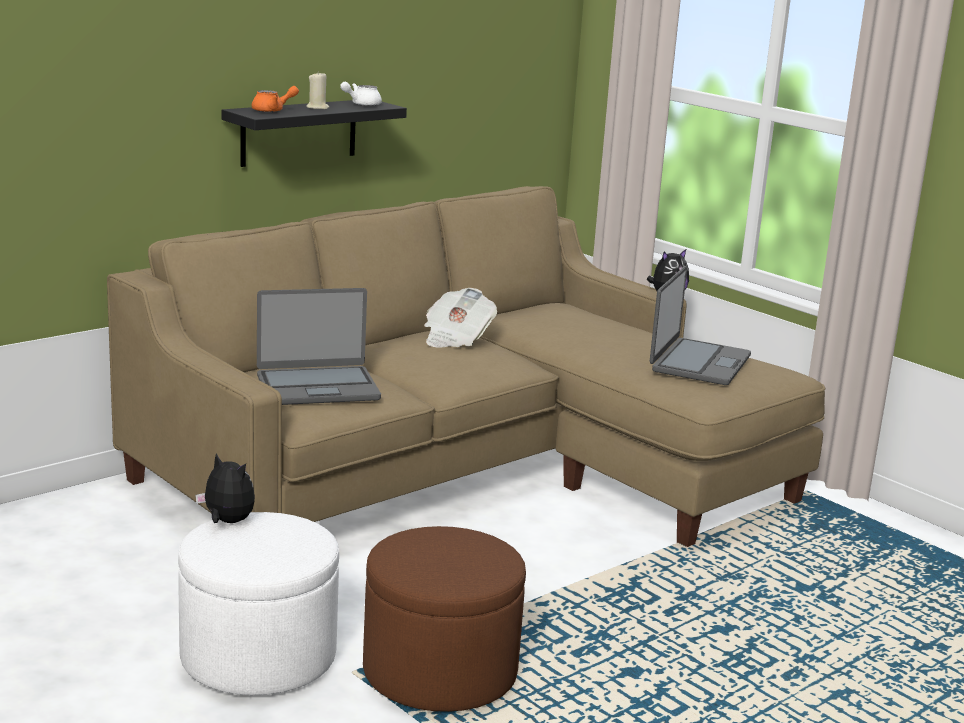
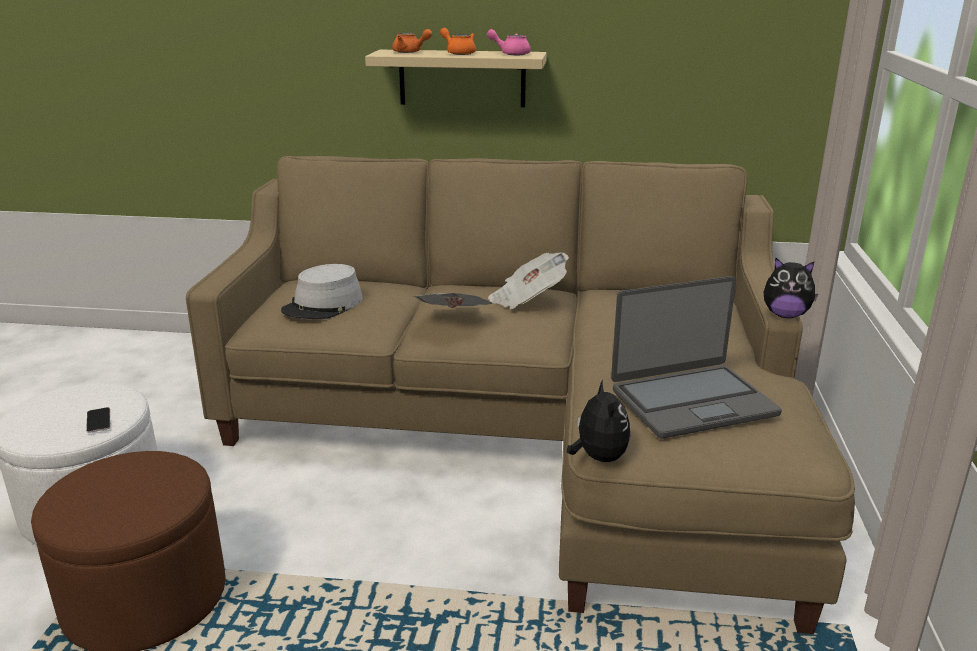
camera: 50 degrees right, 5 degrees up
plush toy [195,453,255,523] -> plush toy moved to [567,380,630,462]
black shelf [222,100,407,167] -> beige shelf [365,50,547,107]
laptop [257,288,381,405] -> grey hat [281,264,363,319]
beige candle [306,71,329,109] -> orange teapot [440,28,476,55]
white teapot [340,82,382,106] -> pink teapot [487,29,531,55]
none -> phone [86,407,110,433]
none -> newspaper [413,293,492,308]

